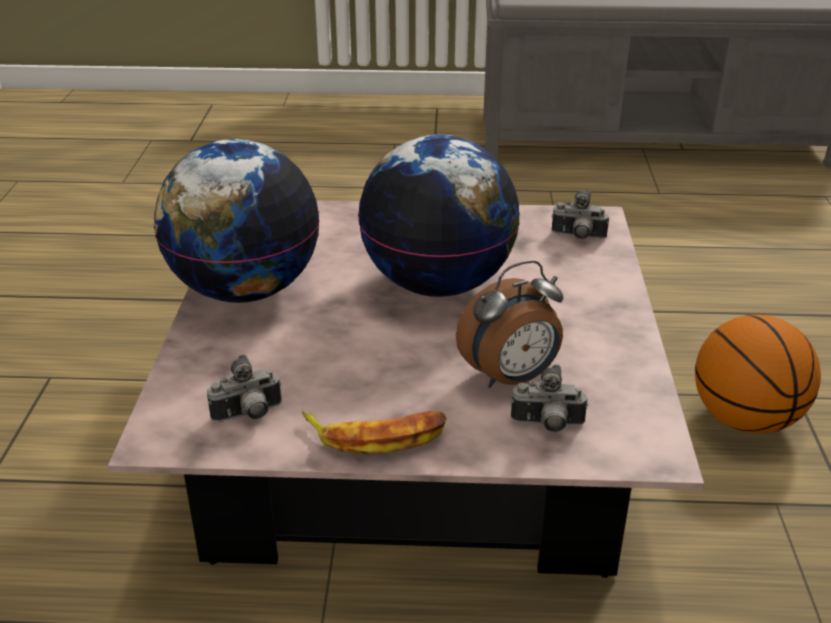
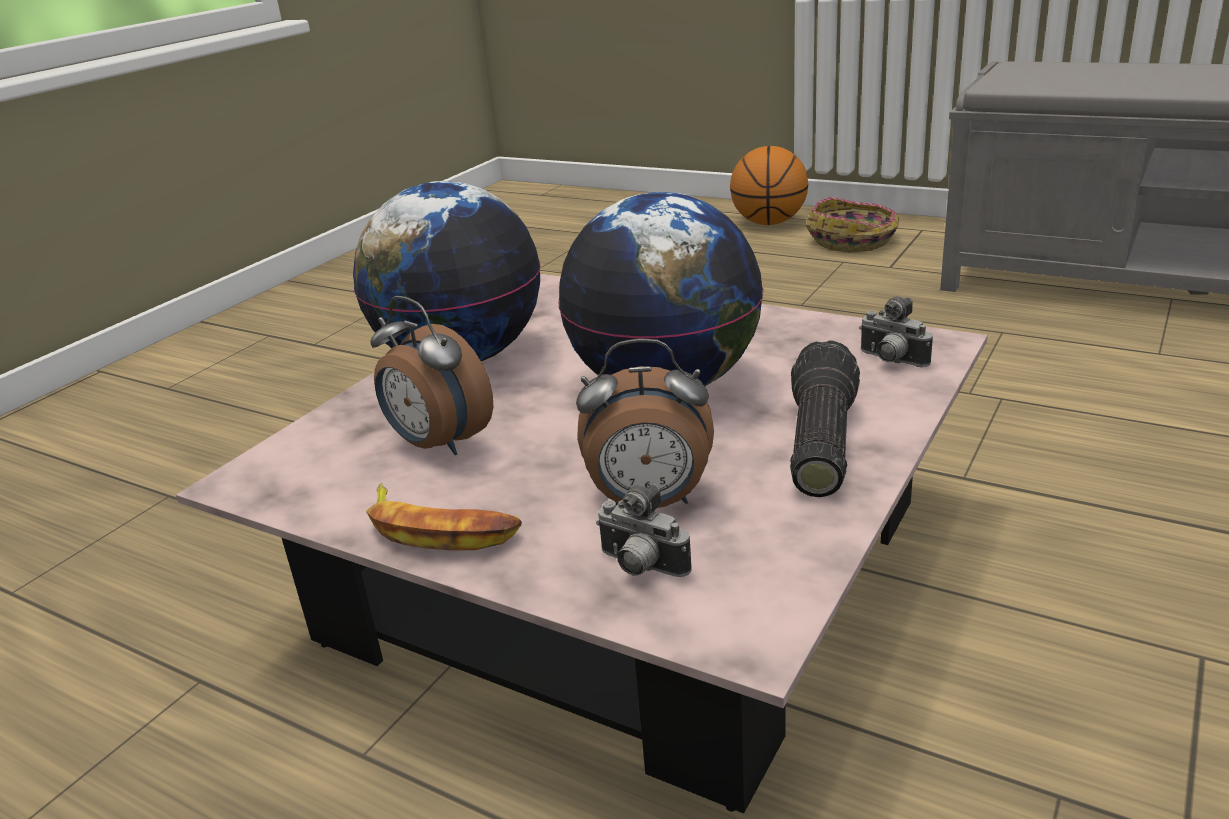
camera: 30 degrees right, 5 degrees down
camera [207,354,282,422] -> none
basketball [695,315,821,434] -> basketball moved to [730,146,808,225]
none -> alarm clock [370,296,493,455]
none -> flashlight [790,340,860,497]
none -> basket [805,197,899,253]

